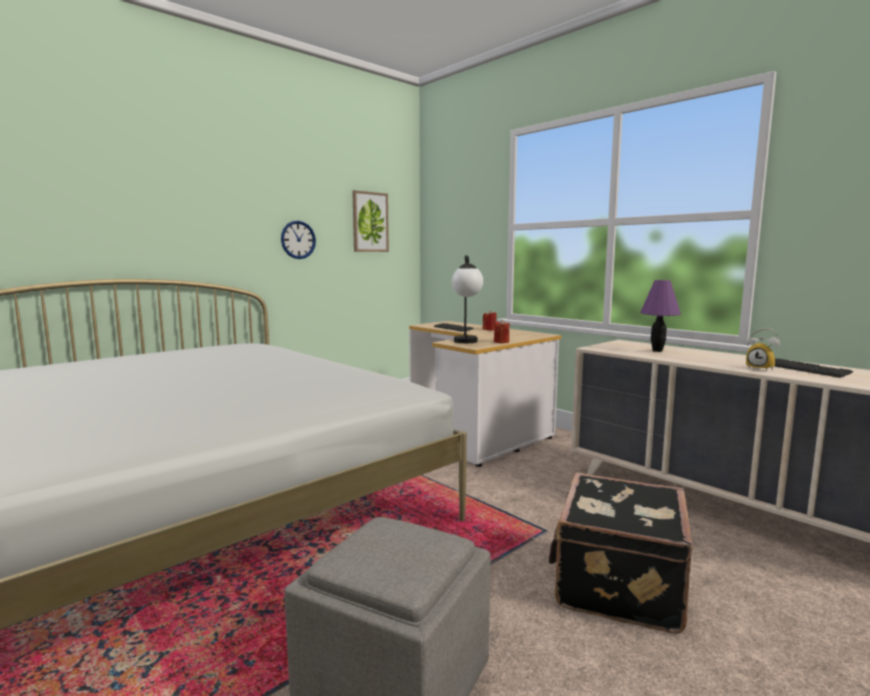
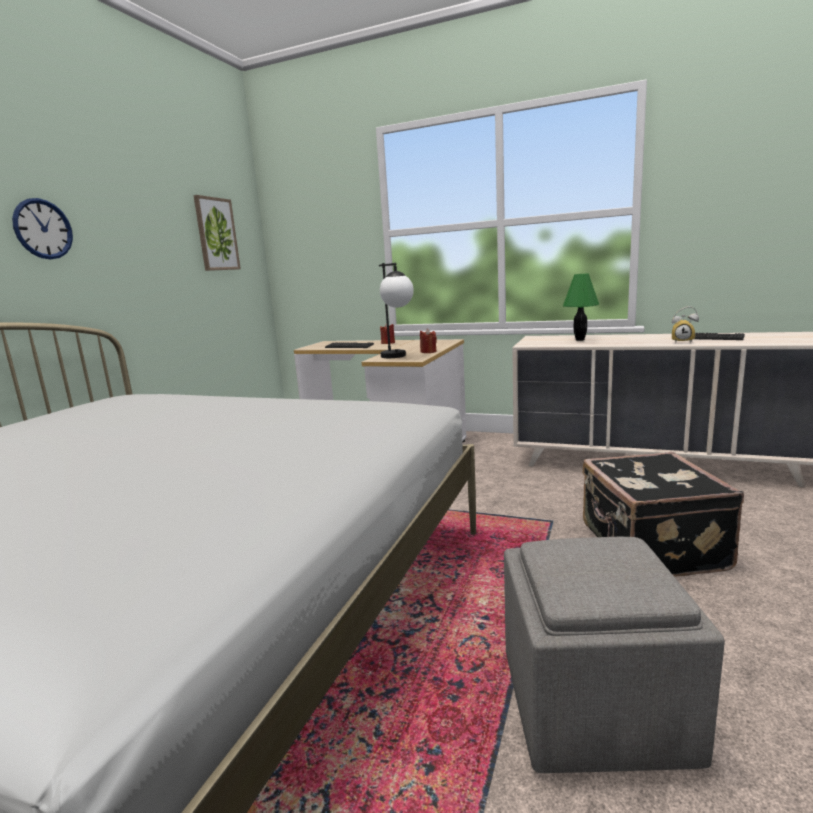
camera: 25 degrees left, 5 degrees up
wall clock [281,221,316,259] -> wall clock moved to [12,198,73,259]
purple table lamp [640,280,681,352] -> green table lamp [563,274,599,341]

